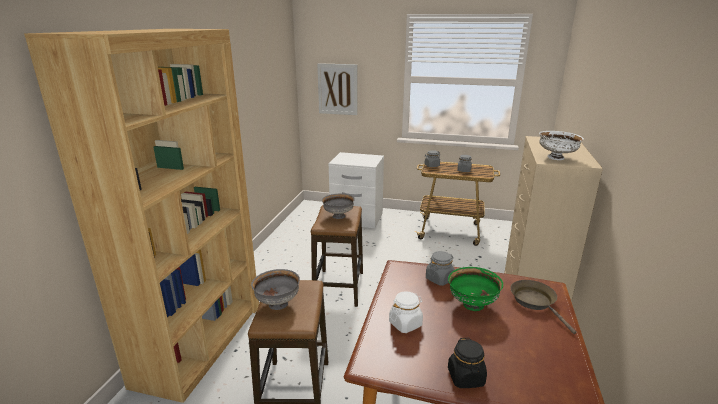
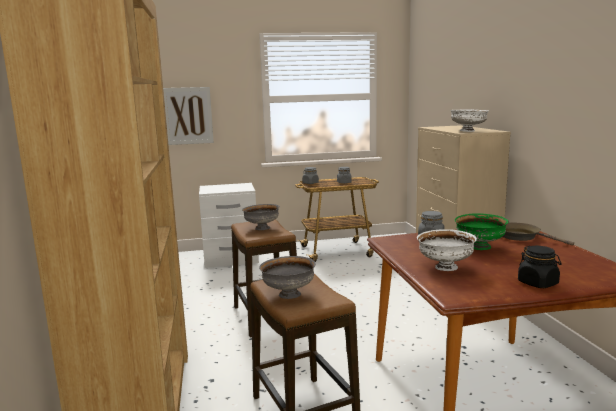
camera: 25 degrees left, 10 degrees down
white jar [389,291,423,333] -> white bowl [417,229,477,271]

